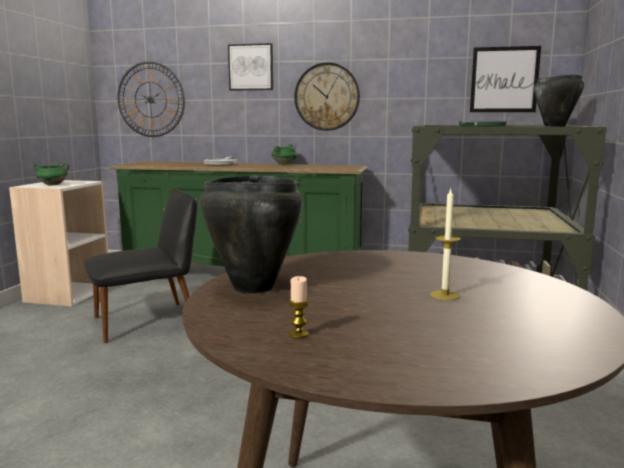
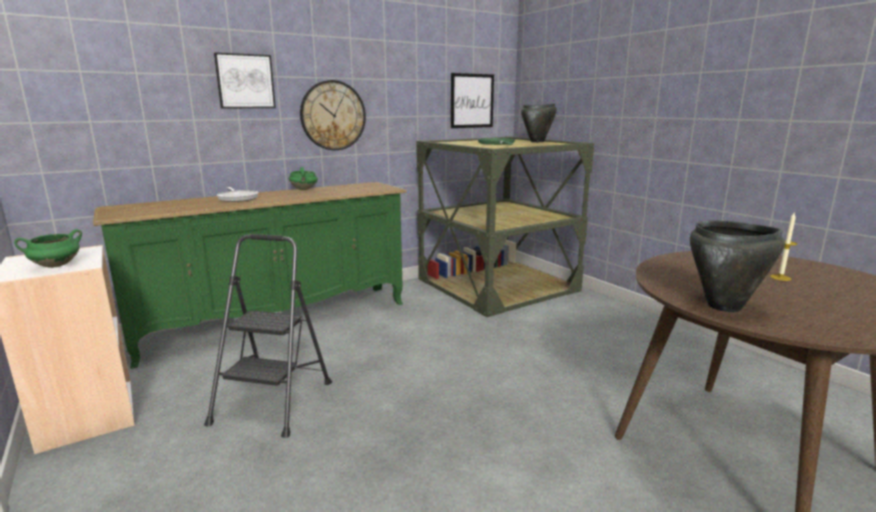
camera: 45 degrees left, 5 degrees up
black chair [84,188,197,343] -> black step ladder [204,234,332,438]
wall clock [117,62,185,137] -> none
candle [289,276,309,339] -> none

